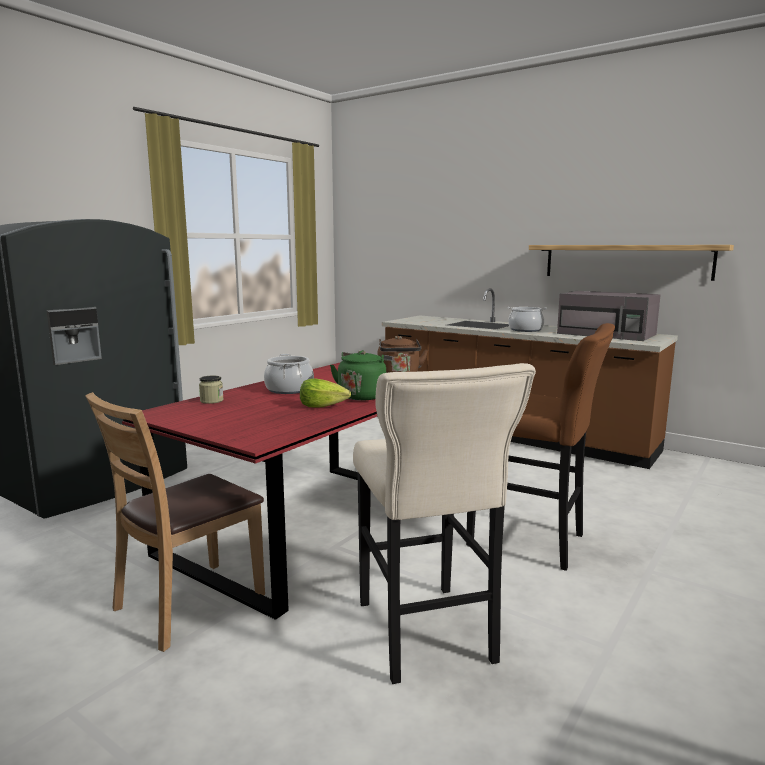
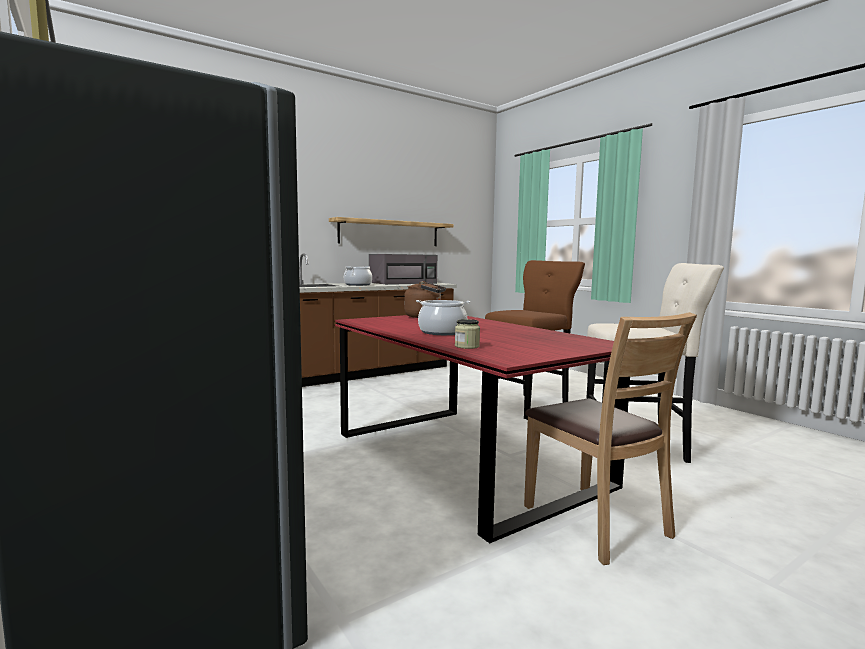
camera: 70 degrees left, 5 degrees down
lettuce [300,379,351,407] -> none
green kettle [330,350,392,401] -> none

